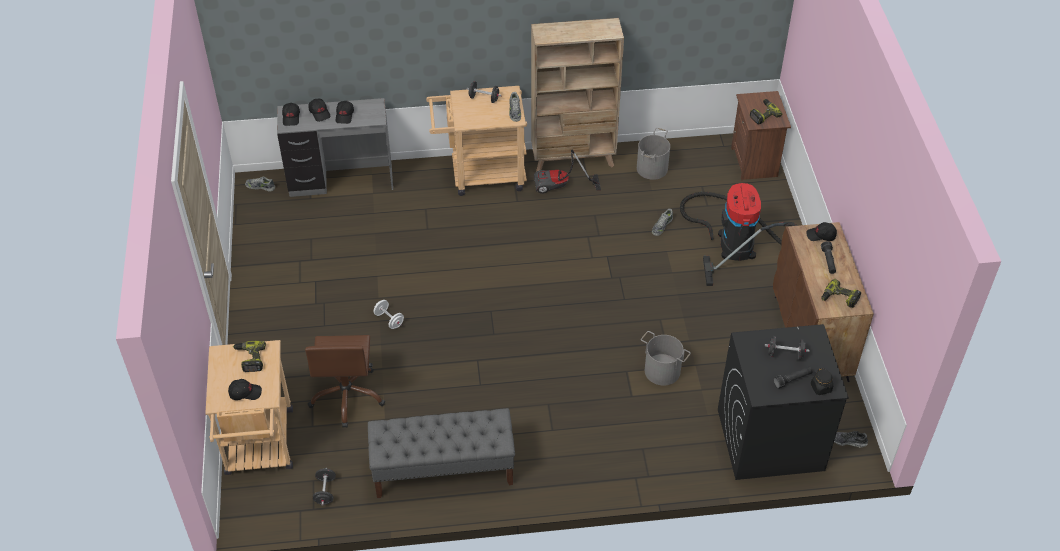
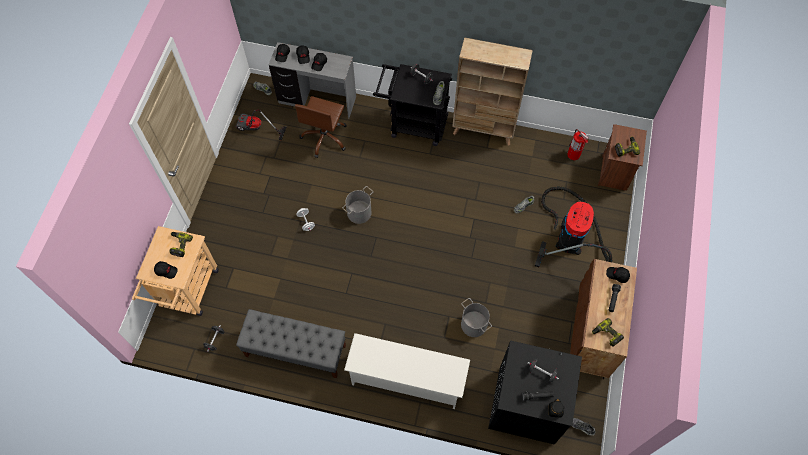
camera: 20 degrees right, 15 degrees up
brown office chair [305,335,385,428] -> brown office chair moved to [295,96,347,158]
beige cart [426,86,527,196] -> black cart [373,64,452,146]
vacuum cleaner [534,150,601,194] -> vacuum cleaner moved to [236,109,286,141]
grey bucket [637,128,670,180] -> grey bucket moved to [342,186,373,224]
none -> white shoe rack [344,333,470,409]
none -> fire extinguisher [567,129,589,160]

